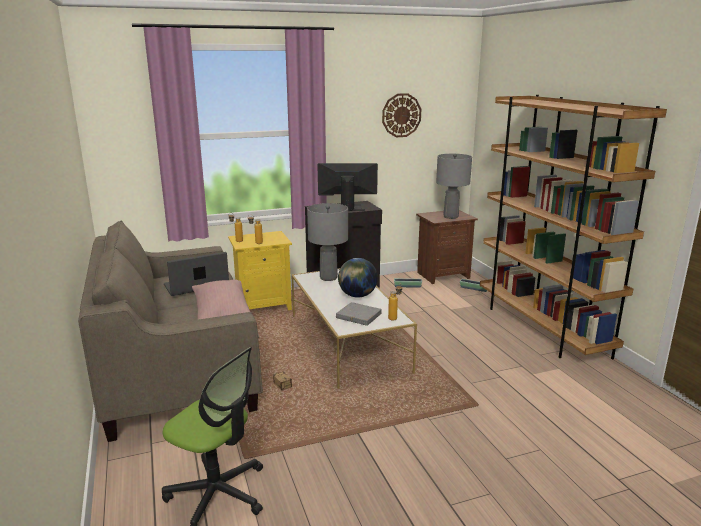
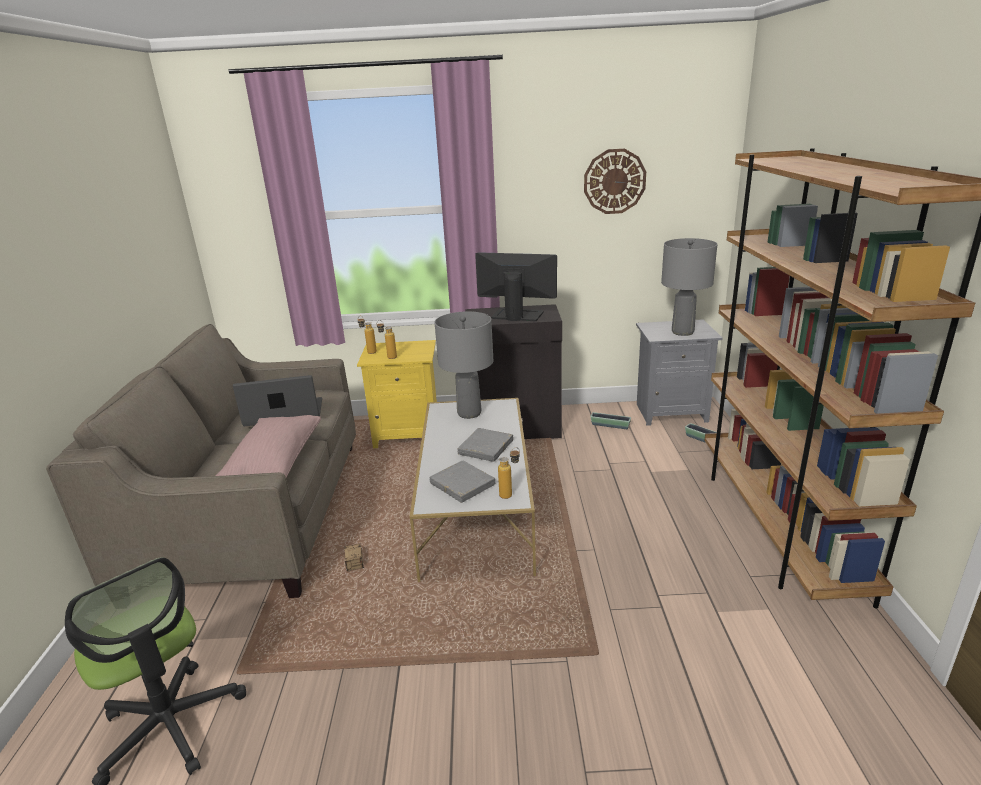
camera: 20 degrees right, 5 degrees up
globe [338,258,378,298] -> grey book [457,428,513,462]
brown nightstand [416,210,478,284] -> grey nightstand [636,319,723,426]

